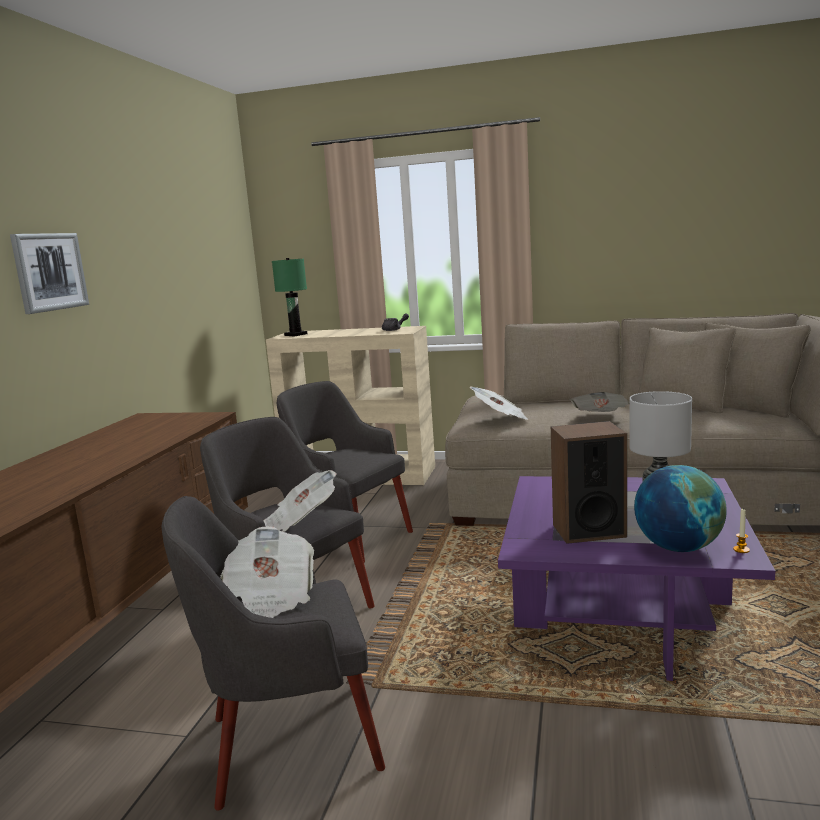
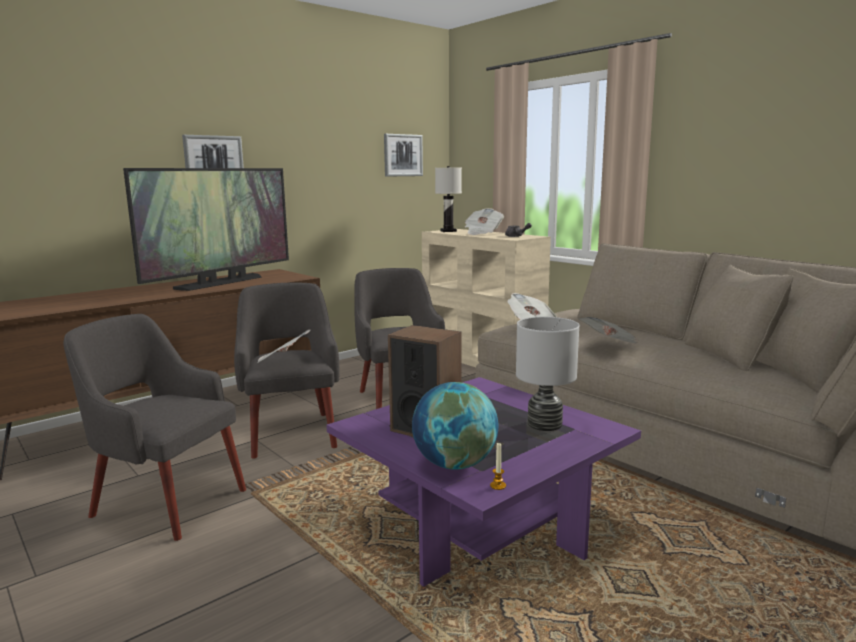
camera: 35 degrees right, 0 degrees up
newspaper [221,526,314,618] -> newspaper moved to [465,208,504,235]
green table lamp [272,258,307,336] -> white table lamp [435,166,462,232]
none -> television [123,168,289,291]
none -> picture [384,134,423,177]

